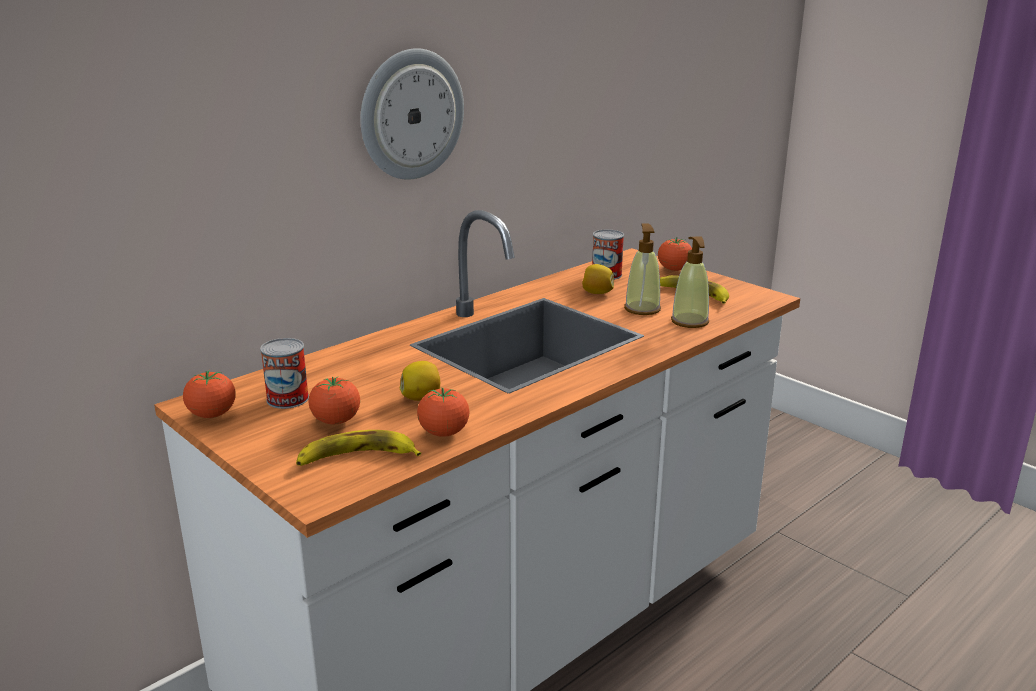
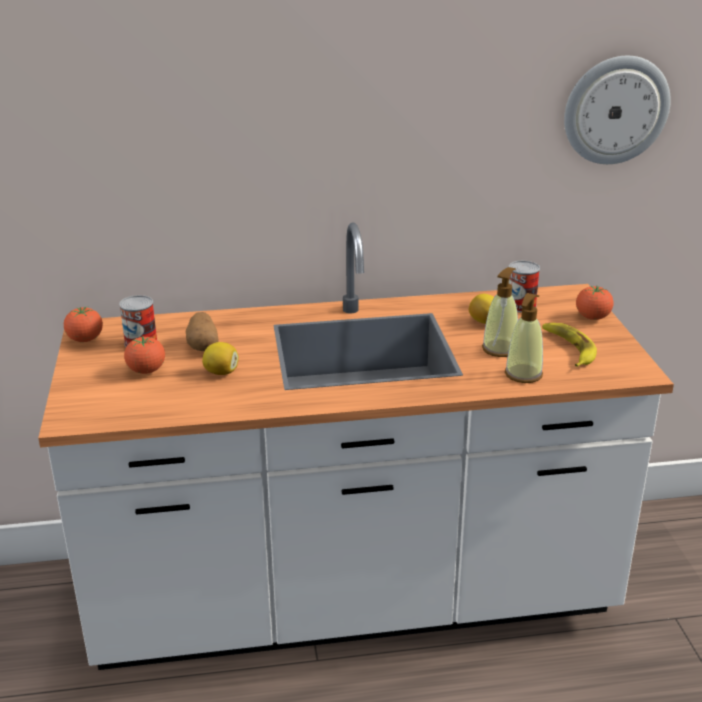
camera: 35 degrees right, 5 degrees up
banana [296,430,421,466] -> none
wall clock [360,48,464,180] -> wall clock moved to [564,56,671,164]
tomato [417,388,469,437] -> none
none -> potato [186,312,219,351]

